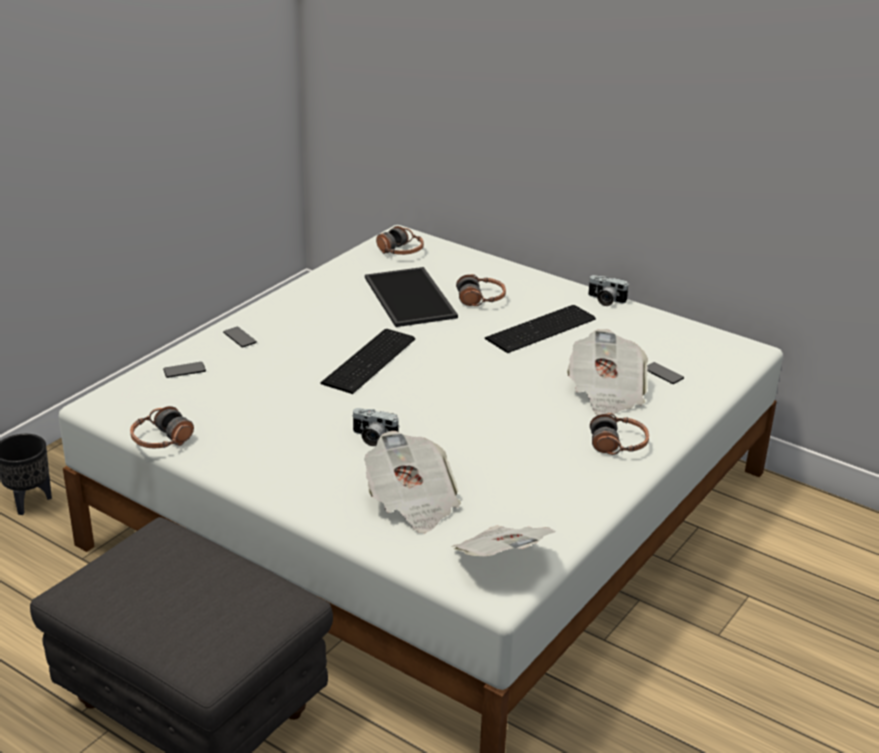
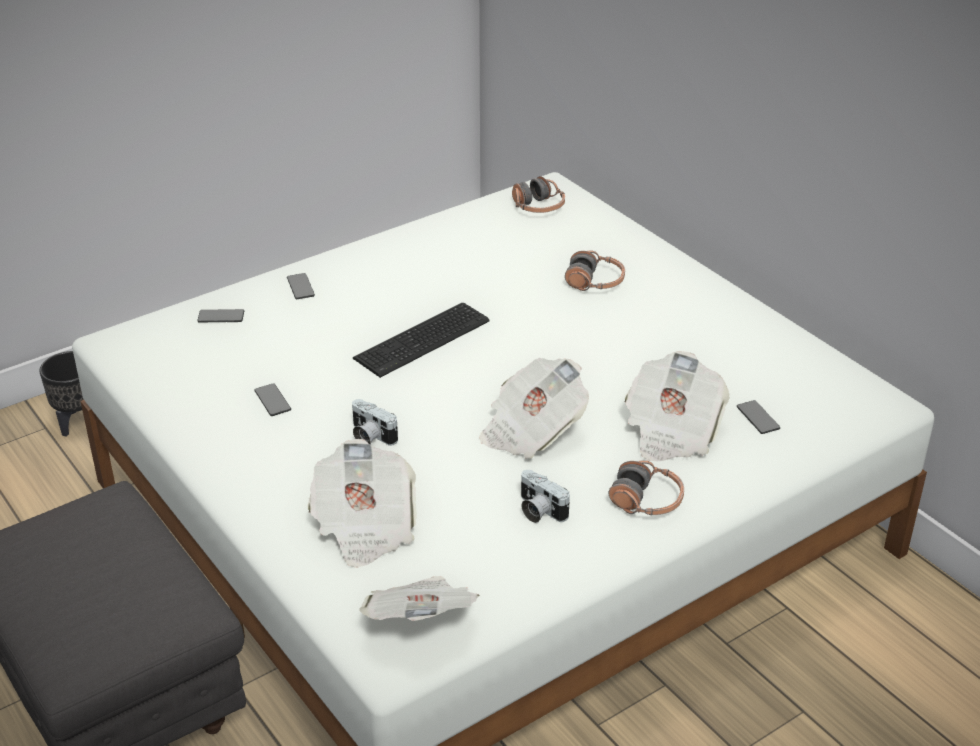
camera: 20 degrees right, 5 degrees up
headphones [130,406,194,448] -> none
tray [365,267,458,327] -> none
keyboard [485,305,596,353] -> none
camera [588,275,629,306] -> camera moved to [521,470,570,523]
none -> phone [254,383,291,416]
none -> newspaper [479,358,589,459]

